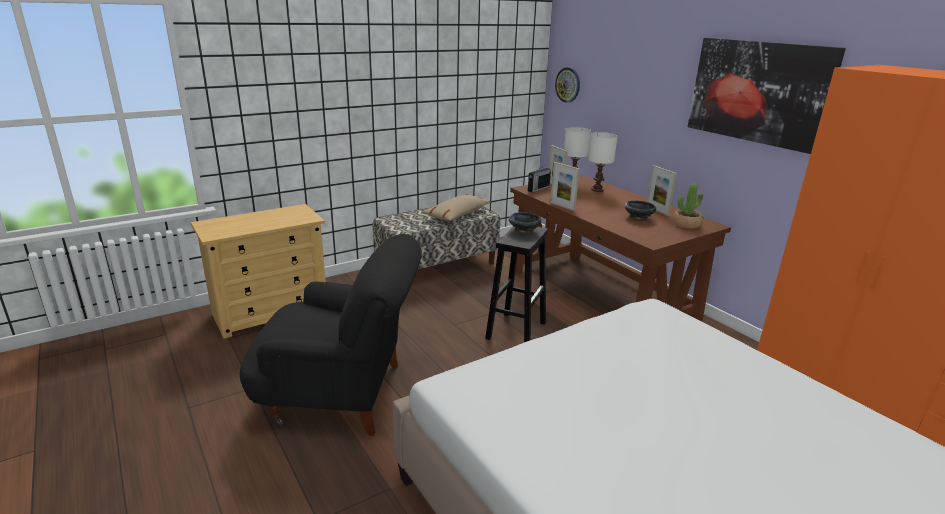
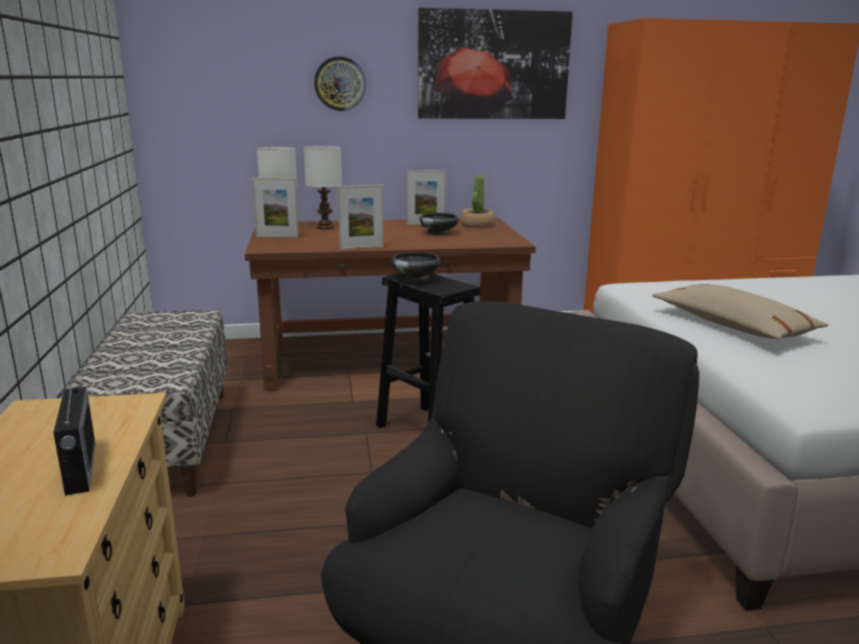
camera: 65 degrees left, 5 degrees down
beige pillow [421,194,491,221] -> beige pillow moved to [652,284,829,340]
radio [528,165,551,193] -> radio moved to [53,379,95,496]
wall clock [555,67,580,102] -> wall clock moved to [314,56,366,111]

